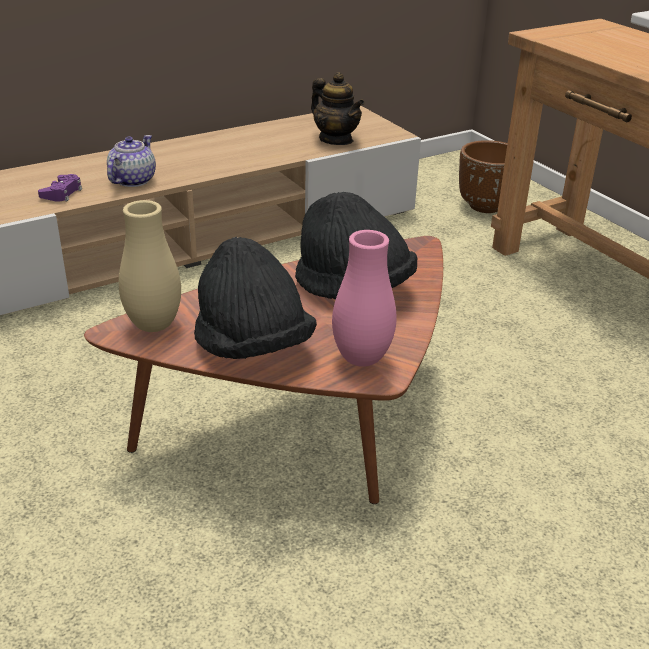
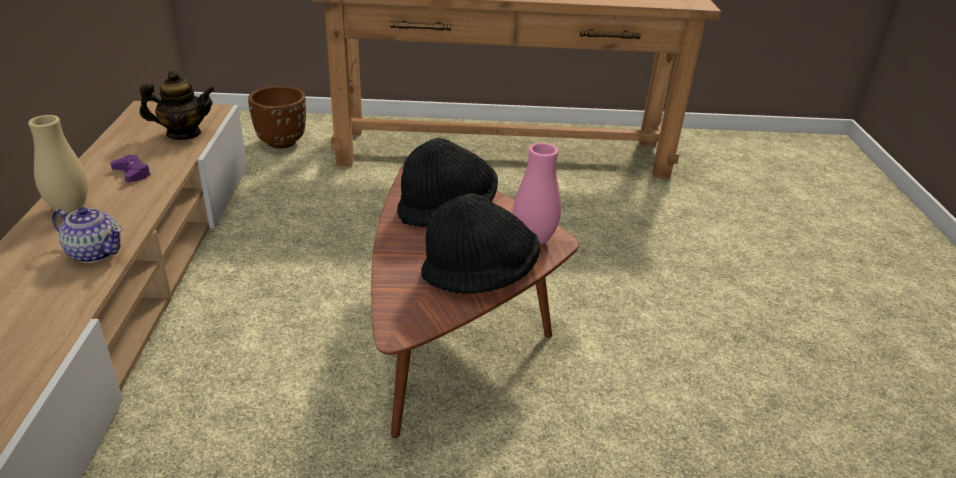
camera: 60 degrees left, 0 degrees up
purple game controller [38,174,82,202] -> purple game controller moved to [110,155,151,183]
teapot [107,135,156,187] -> teapot turned 150 degrees clockwise [52,207,123,263]
beige vase [119,200,181,332] -> beige vase moved to [28,115,88,213]

